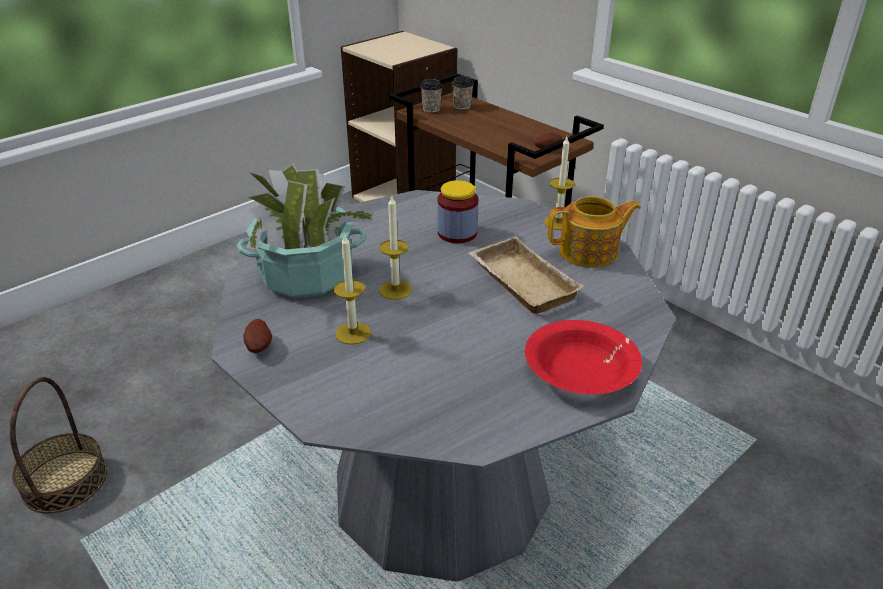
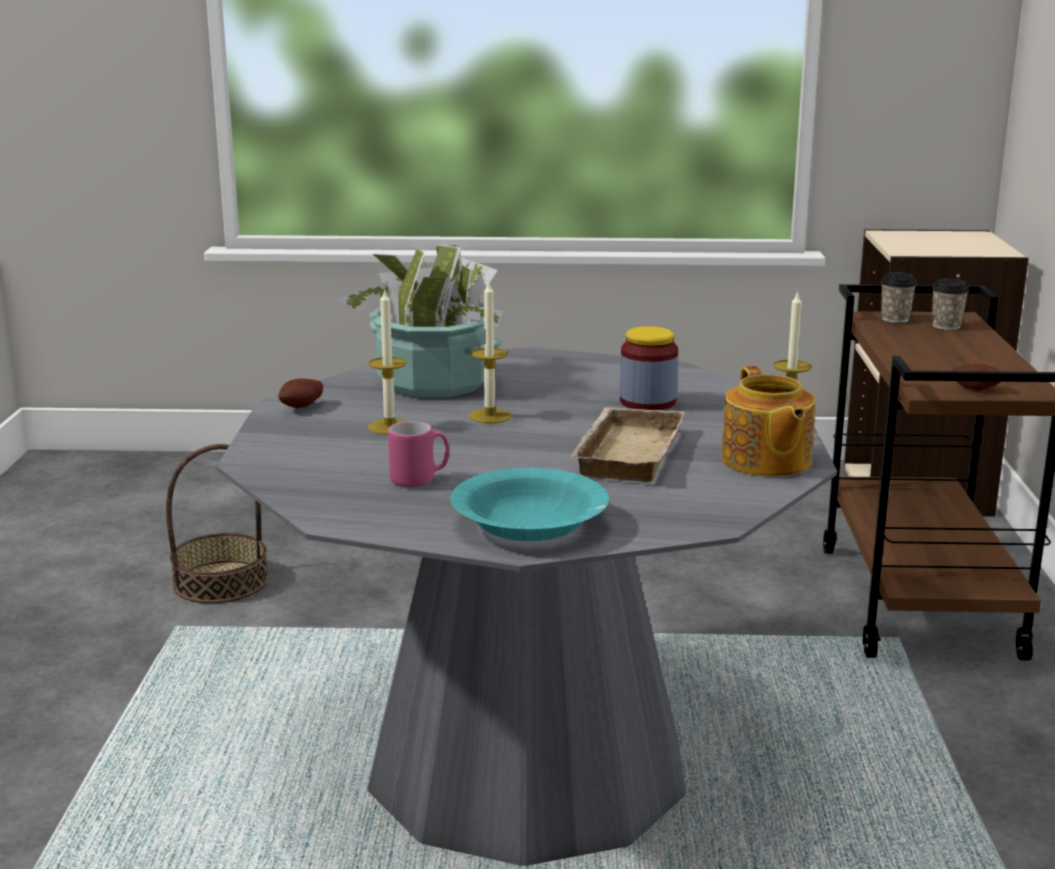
camera: 45 degrees right, 15 degrees down
red bowl [525,320,642,394] -> turquoise bowl [451,468,609,541]
teapot [548,196,641,268] -> teapot turned 45 degrees clockwise [721,366,815,477]
none -> pink mug [388,421,450,487]

